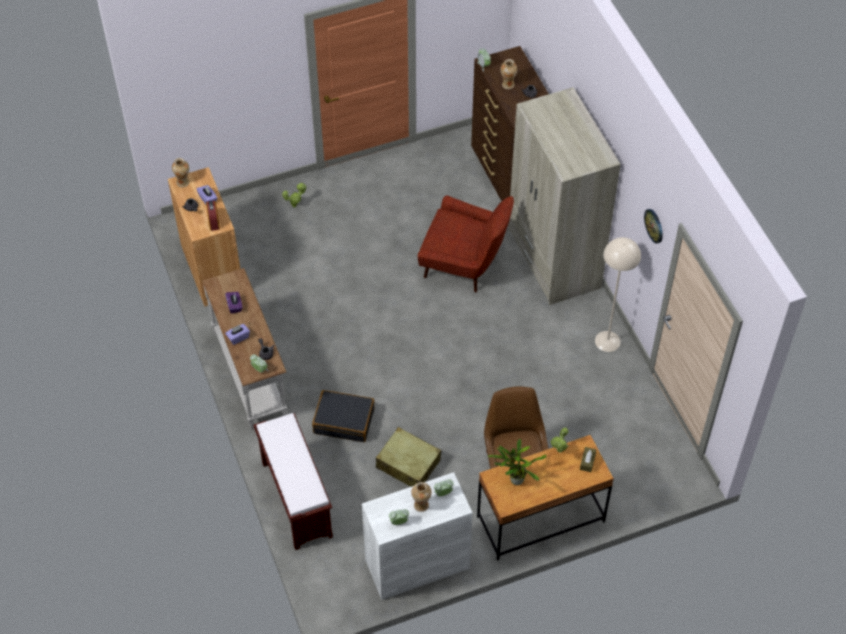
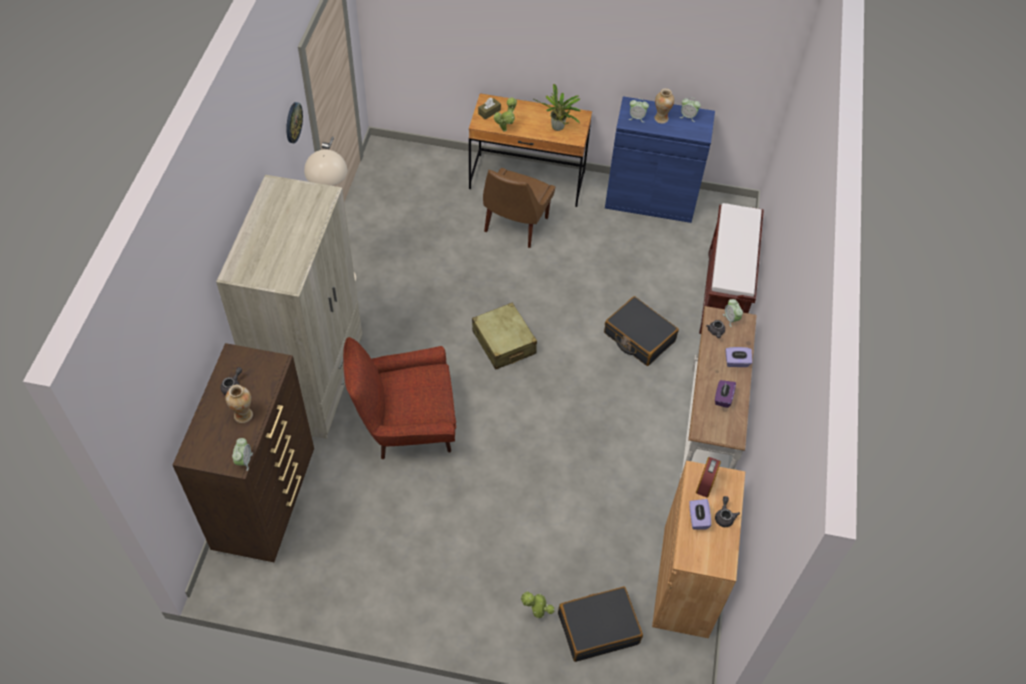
camera: 150 degrees left, 0 degrees up
vase [172,158,189,187] -> none
white cabinet [362,472,473,600] -> blue cabinet [605,96,715,223]
beige suitcase [376,427,441,487] -> beige suitcase moved to [472,303,537,370]
red armchair [418,195,514,292] -> red armchair turned 60 degrees counterclockwise [343,337,456,459]
none -> black suitcase [558,586,643,662]

